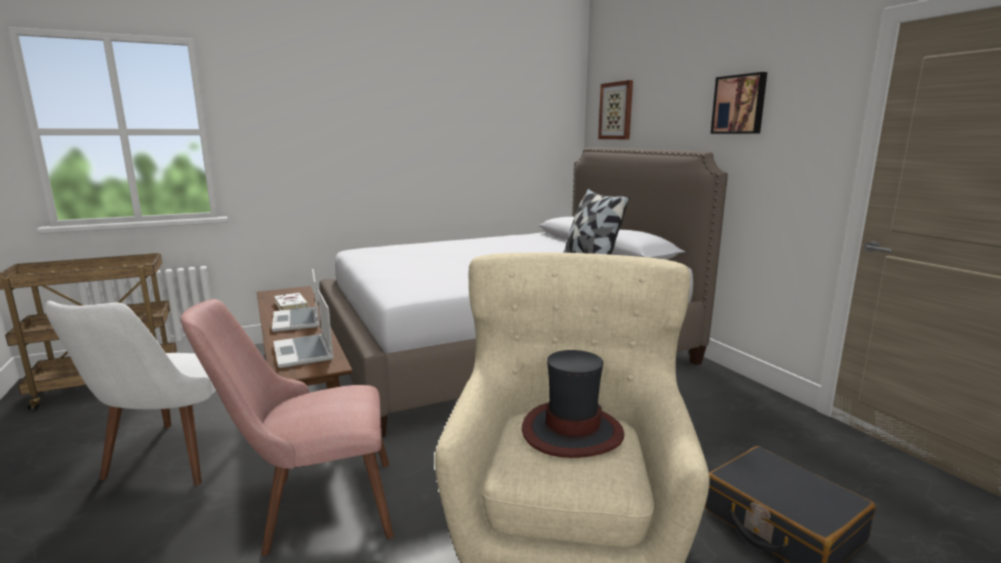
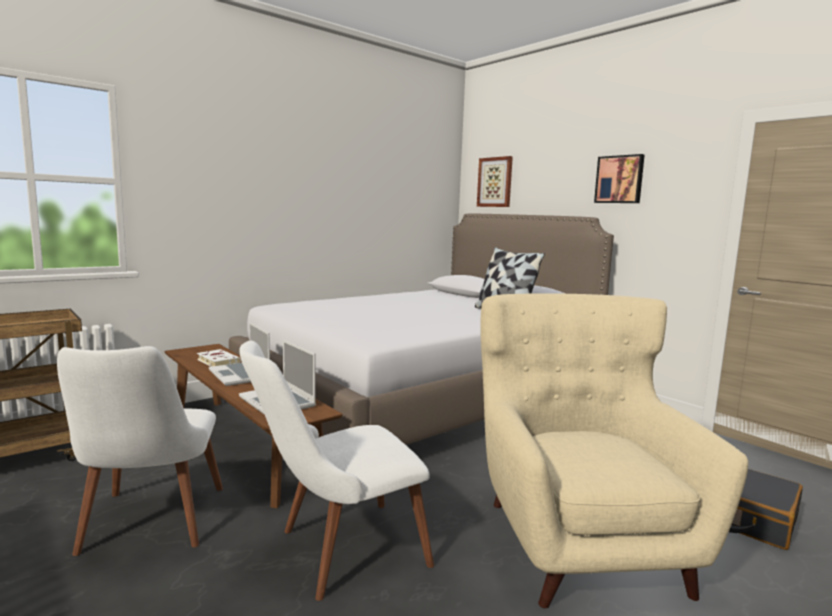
camera: 15 degrees left, 5 degrees down
pink chair [181,299,394,556] -> white chair [239,340,434,601]
hat [522,350,624,458] -> none

